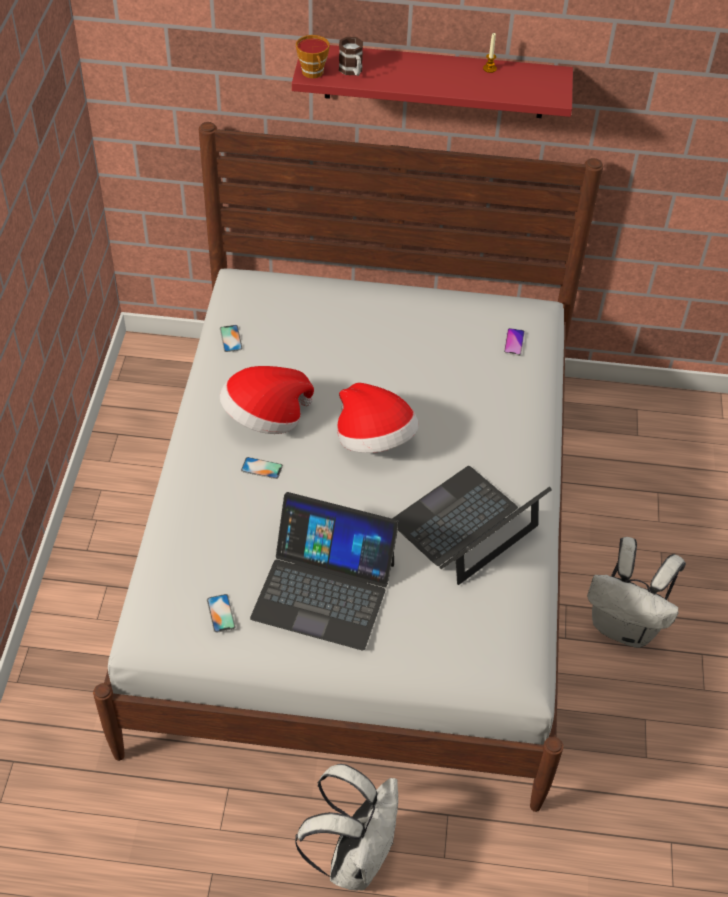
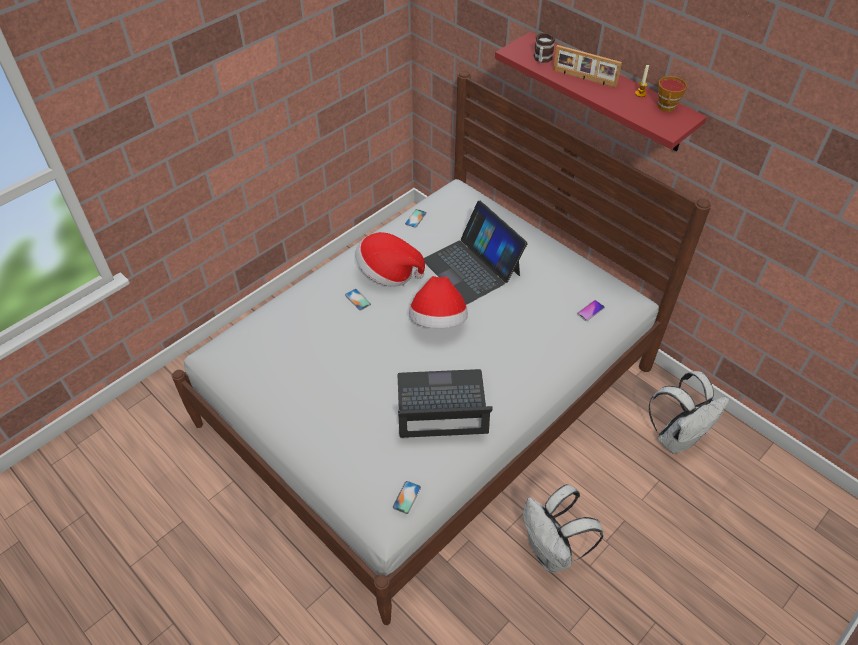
camera: 40 degrees right, 0 degrees up
phone [207,594,236,633] -> phone moved to [393,481,421,514]
laptop [250,492,399,651] -> laptop moved to [424,201,528,305]
white backpack [295,764,398,891] -> white backpack moved to [649,371,729,454]
cup [296,35,330,78] -> cup moved to [658,76,687,112]
none -> picture frame [553,45,622,88]

